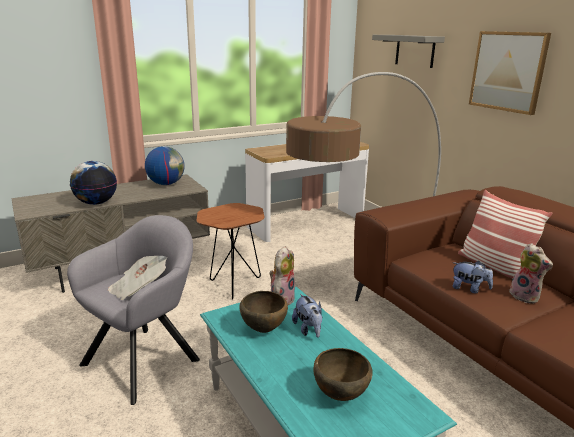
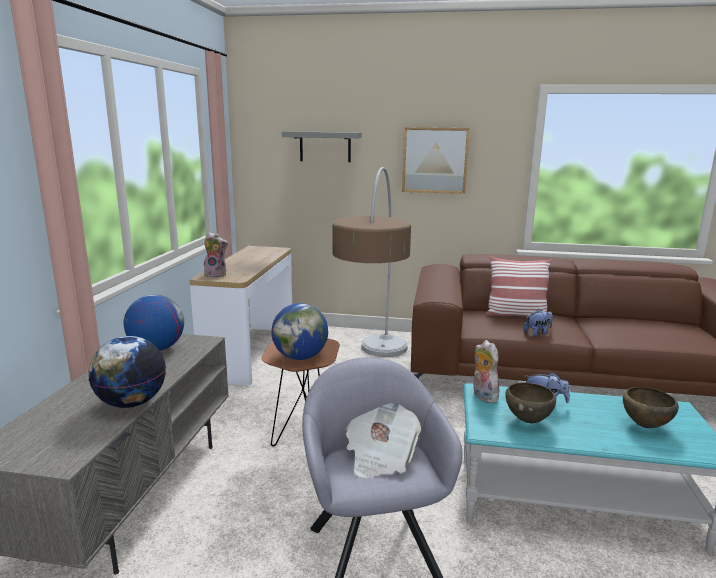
camera: 50 degrees left, 5 degrees down
plush toy [509,243,553,304] -> plush toy moved to [204,232,228,277]
none -> globe [271,303,328,360]

